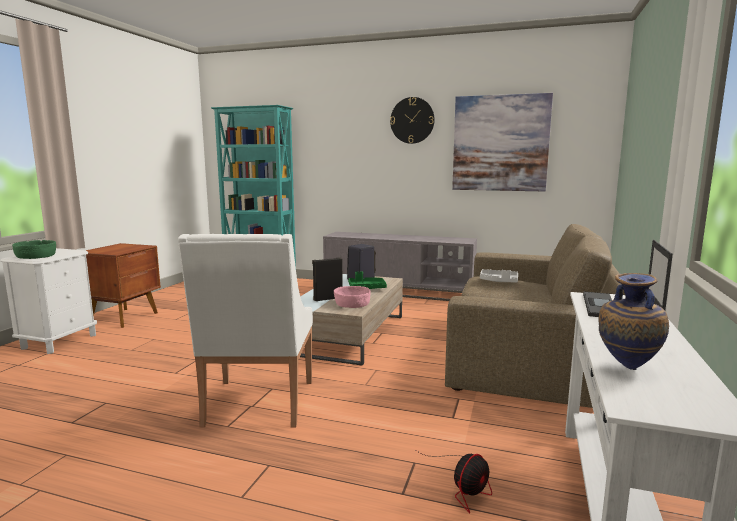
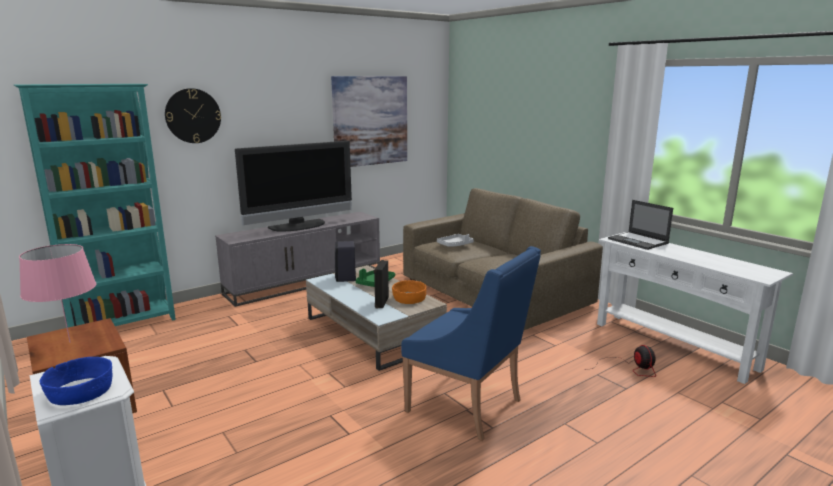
camera: 55 degrees left, 5 degrees up
green bowl [12,240,56,259] -> blue bowl [39,357,112,405]
white armchair [178,234,313,427] -> blue armchair [401,246,541,441]
pink bowl [334,286,371,308] -> orange bowl [392,280,427,304]
wall clock [390,97,435,144] -> wall clock moved to [165,88,221,143]
vase [599,273,669,370] -> none
none -> pink table lamp [19,244,96,343]
none -> television [235,141,352,232]

